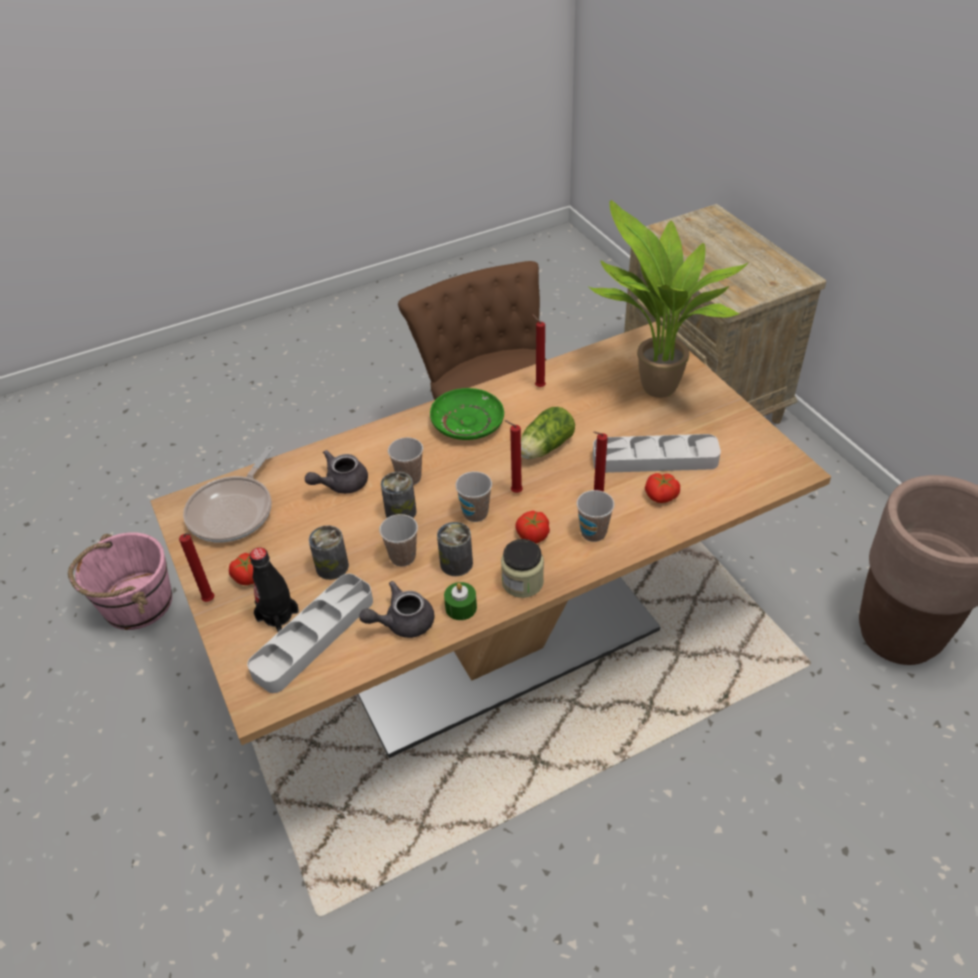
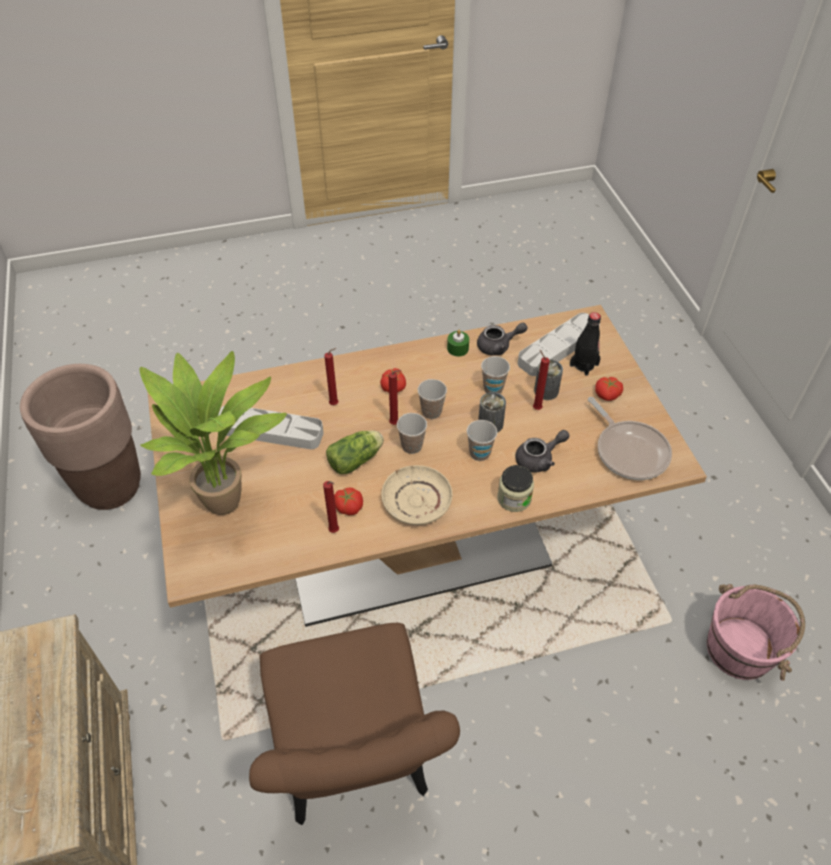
camera: 170 degrees left, 5 degrees up
red candle [179,532,214,602] -> red candle moved to [533,350,550,410]
frying pan [183,446,274,542] -> frying pan turned 120 degrees clockwise [588,397,672,480]
green plate [430,388,504,440] -> beige plate [381,465,453,525]
can [437,522,473,576] -> none
jar [501,539,544,598] -> jar moved to [497,465,534,512]
cup [576,490,615,542] -> cup moved to [397,413,427,454]
tomato [645,473,680,503] -> tomato moved to [334,488,363,515]

